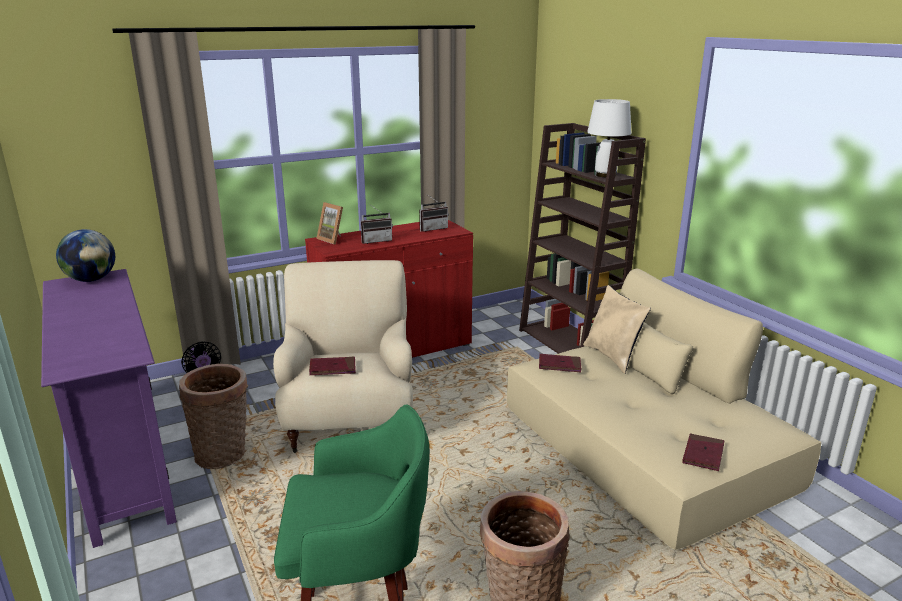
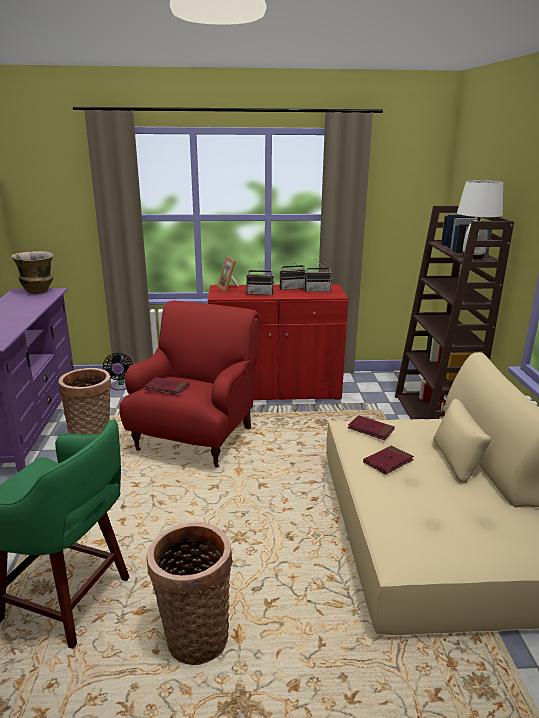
camera: 25 degrees right, 0 degrees up
globe [56,229,115,282] -> vase [11,251,54,294]
beige armchair [273,260,413,453] -> red armchair [119,301,261,468]
beige pillow [583,285,651,374] -> none
red book [682,434,724,471] -> red book moved to [363,446,414,475]
none -> radio [280,259,305,290]

